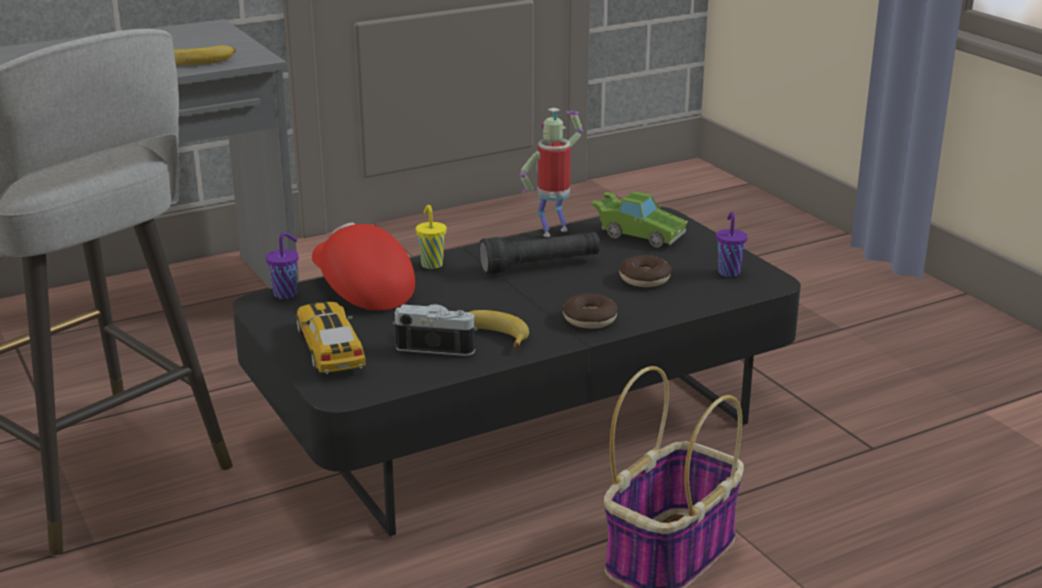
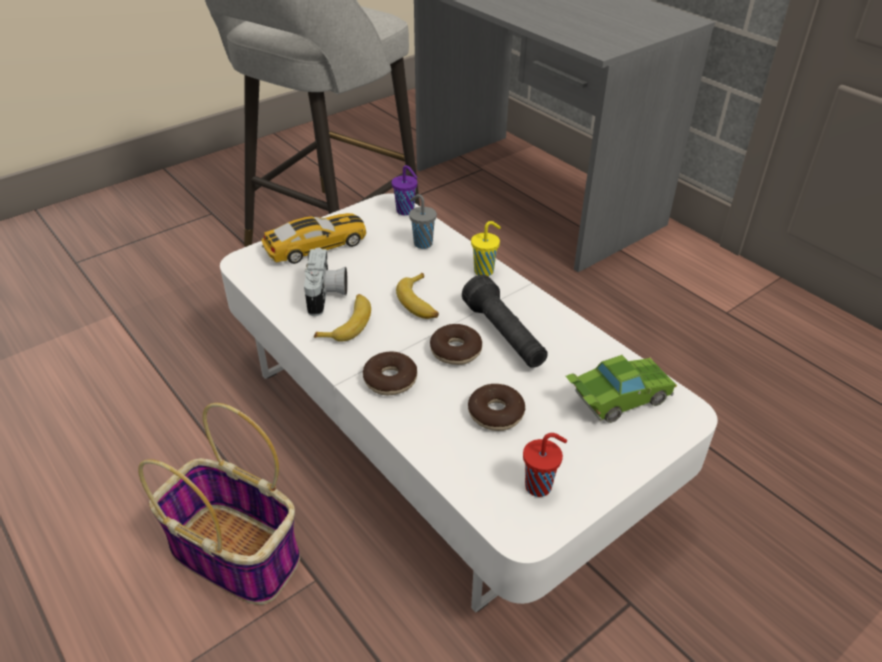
camera: 80 degrees right, 15 degrees up
banana [174,45,236,65] -> banana moved to [396,273,439,319]
black coffee table [232,207,801,536] -> white coffee table [220,193,718,613]
red cap [312,222,415,311] -> grey cup [409,194,437,249]
toy robot [520,108,583,237] -> none
green toy car [591,191,688,248] -> green toy car turned 135 degrees counterclockwise [565,355,677,423]
purple cup [716,212,748,277] -> red cup [523,433,567,497]
none -> donut [430,324,482,365]

